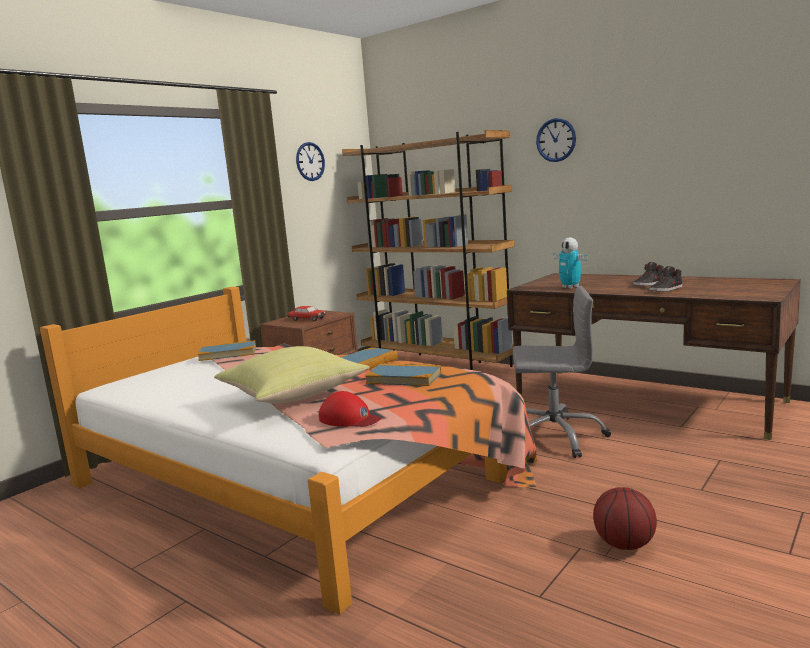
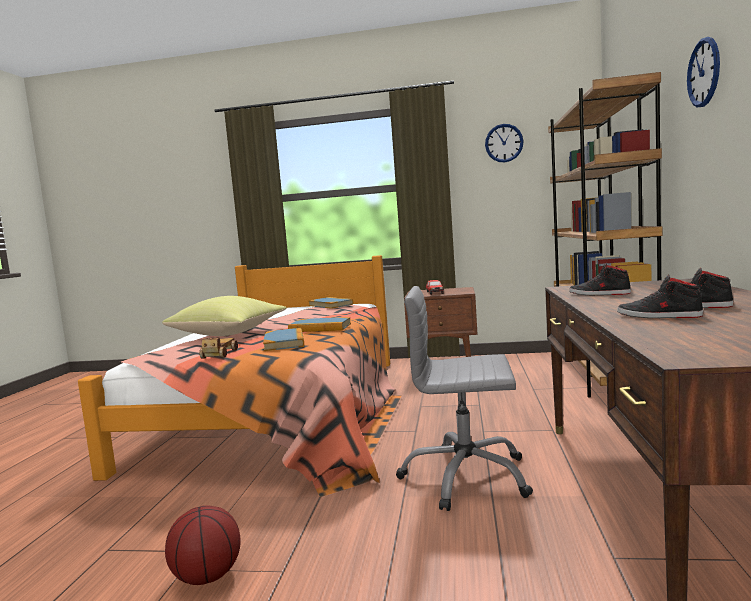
camera: 60 degrees right, 5 degrees down
red cap [319,391,381,427] -> none
grey office chair [513,286,611,458] -> grey office chair turned 120 degrees clockwise [396,286,533,511]
toy robot [553,237,587,289] -> black shoe [569,263,631,295]
none -> toy car [199,338,238,358]

